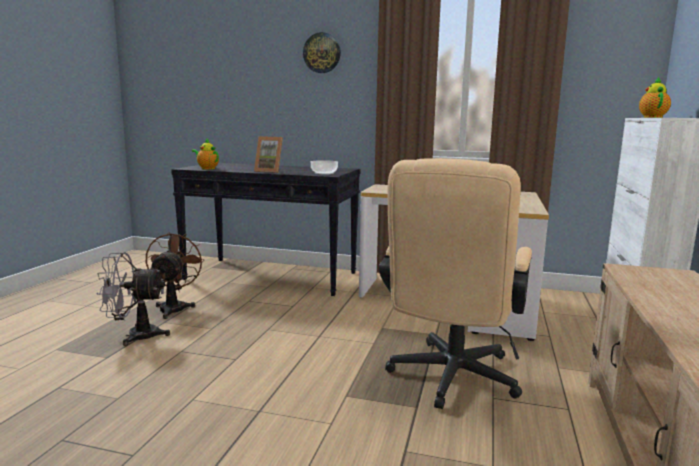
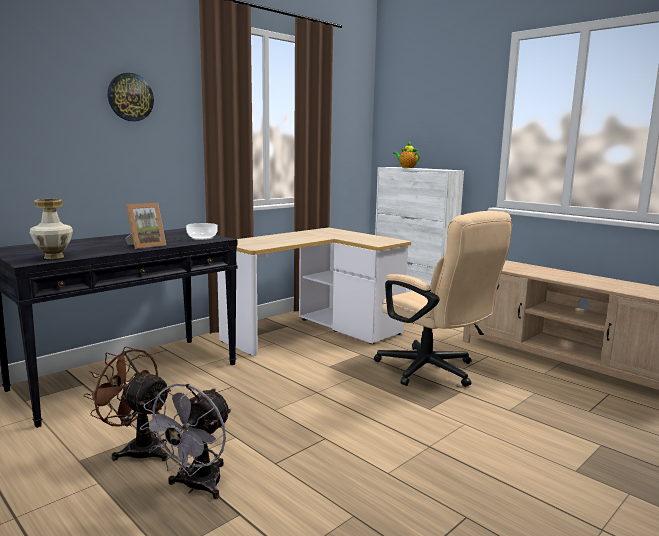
camera: 60 degrees left, 0 degrees up
teapot [192,139,219,170] -> vase [30,199,73,259]

